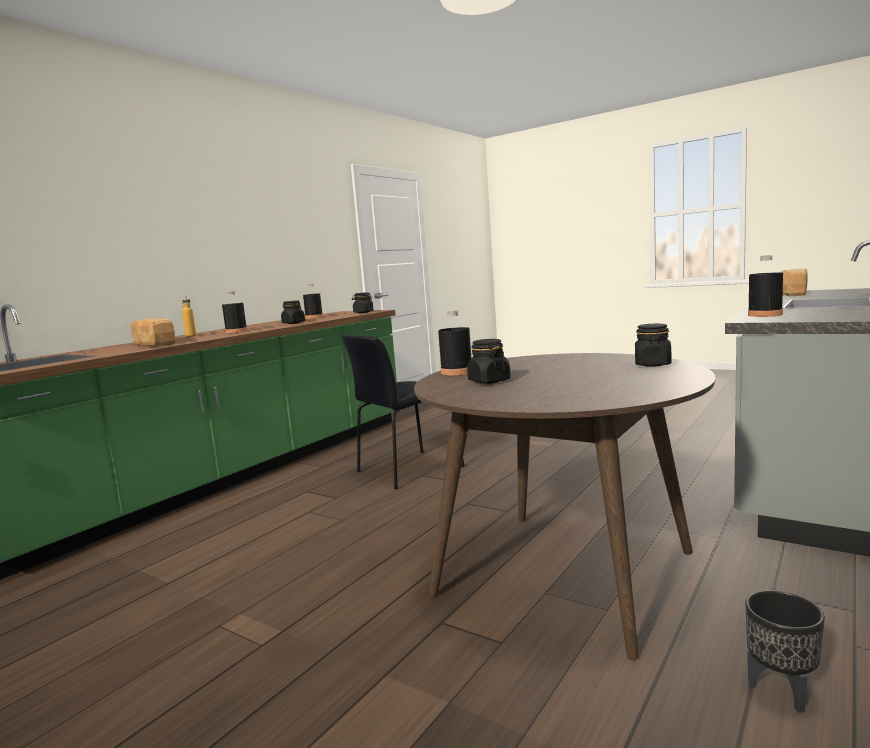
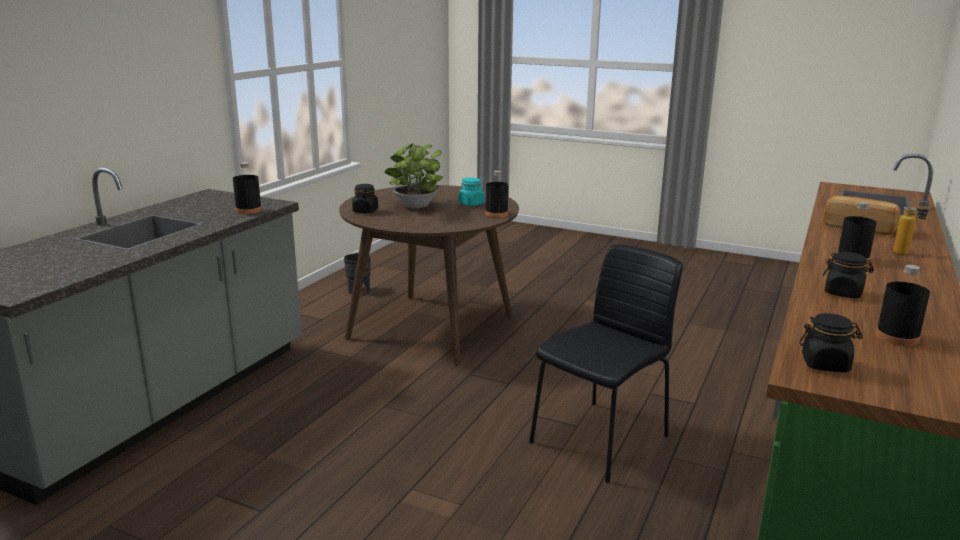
camera: 170 degrees right, 10 degrees up
black jar [467,339,511,383] -> turquoise jar [458,178,485,206]
bread [781,268,808,296] -> none
none -> potted plant [384,143,444,209]

